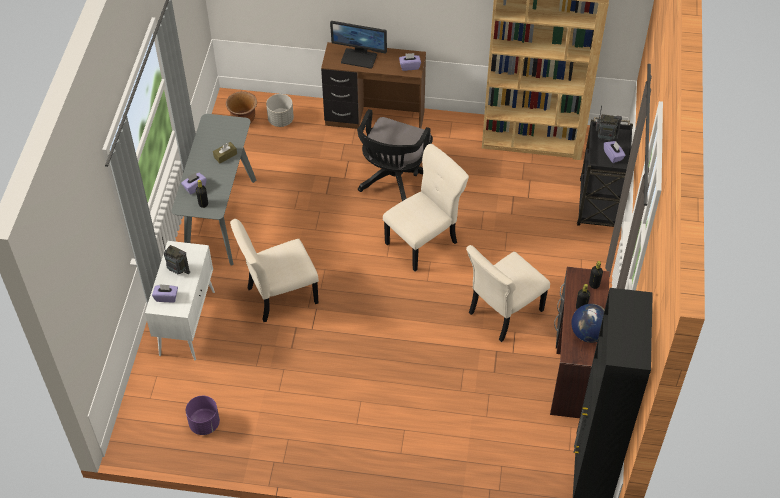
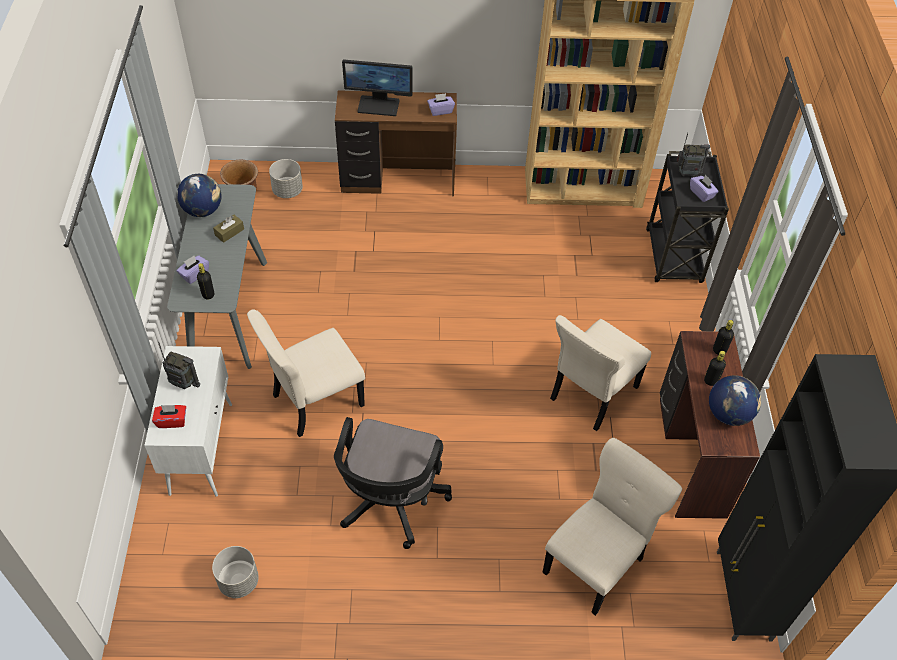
camera: 10 degrees left, 0 degrees up
purple tissue box [152,284,178,302] -> red tissue box [152,405,186,428]
purple planter [186,396,220,435] -> grey planter [212,546,259,598]
black office chair [357,109,433,201] -> black office chair moved to [334,417,452,549]
beige chair [383,144,469,271] -> beige chair moved to [542,438,682,616]
none -> globe [178,174,221,217]

